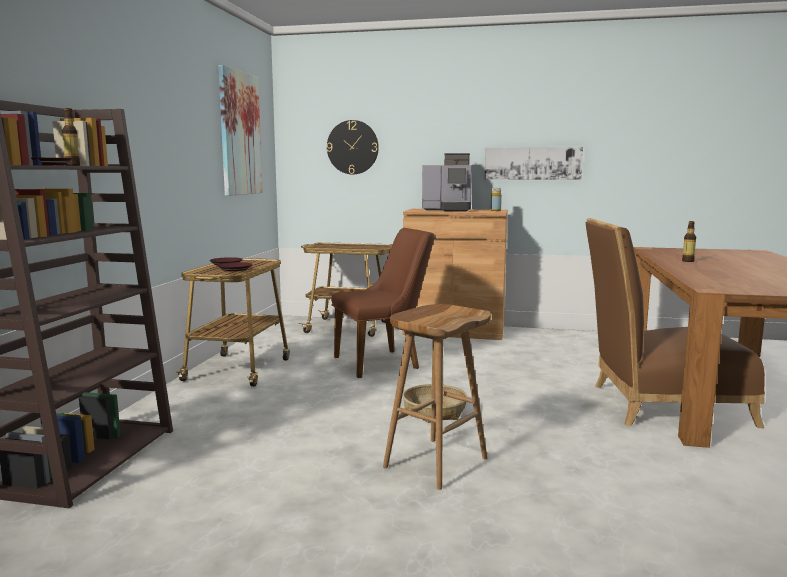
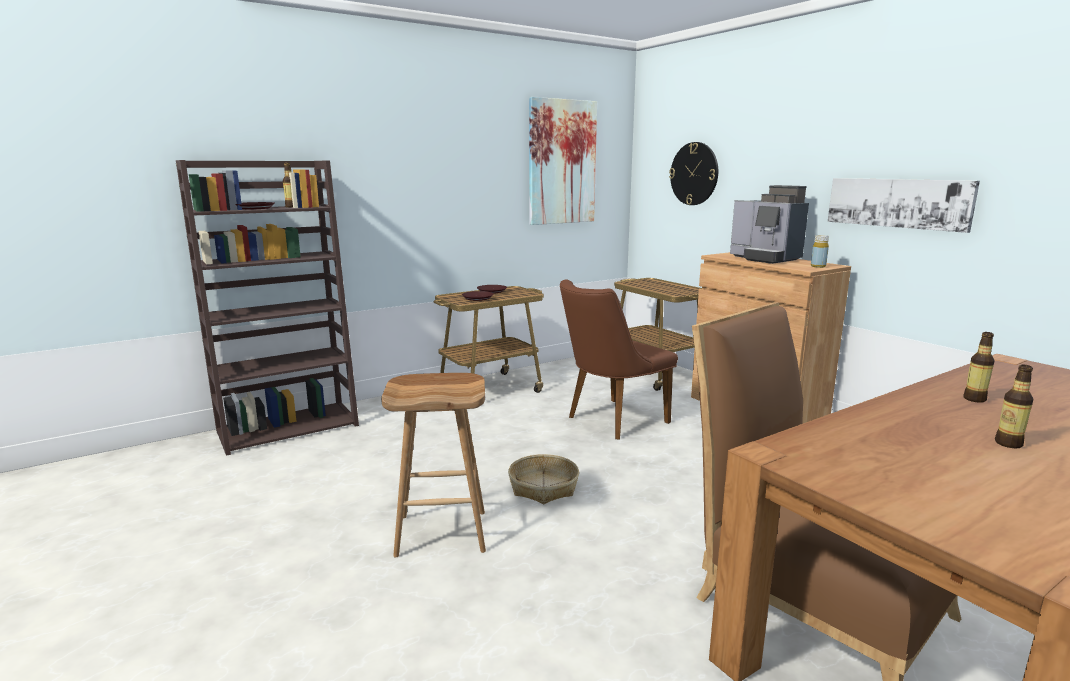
camera: 45 degrees right, 5 degrees up
brown chair [331,228,435,378] -> brown chair turned 120 degrees clockwise [560,280,678,439]
none -> bottle [995,365,1033,448]

